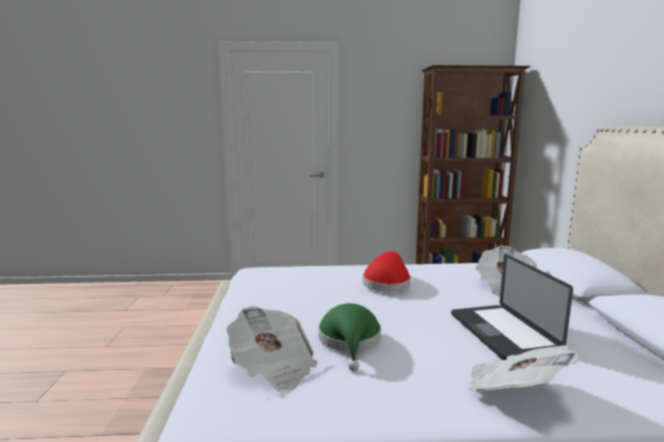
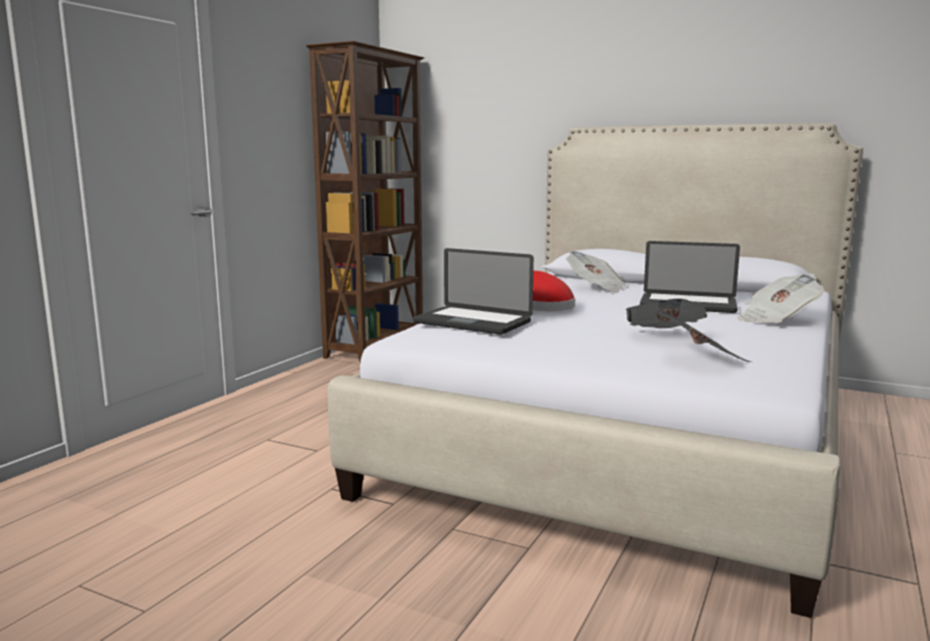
camera: 60 degrees left, 0 degrees up
green hat [318,303,381,371] -> newspaper [626,299,708,328]
none -> laptop [413,248,534,335]

